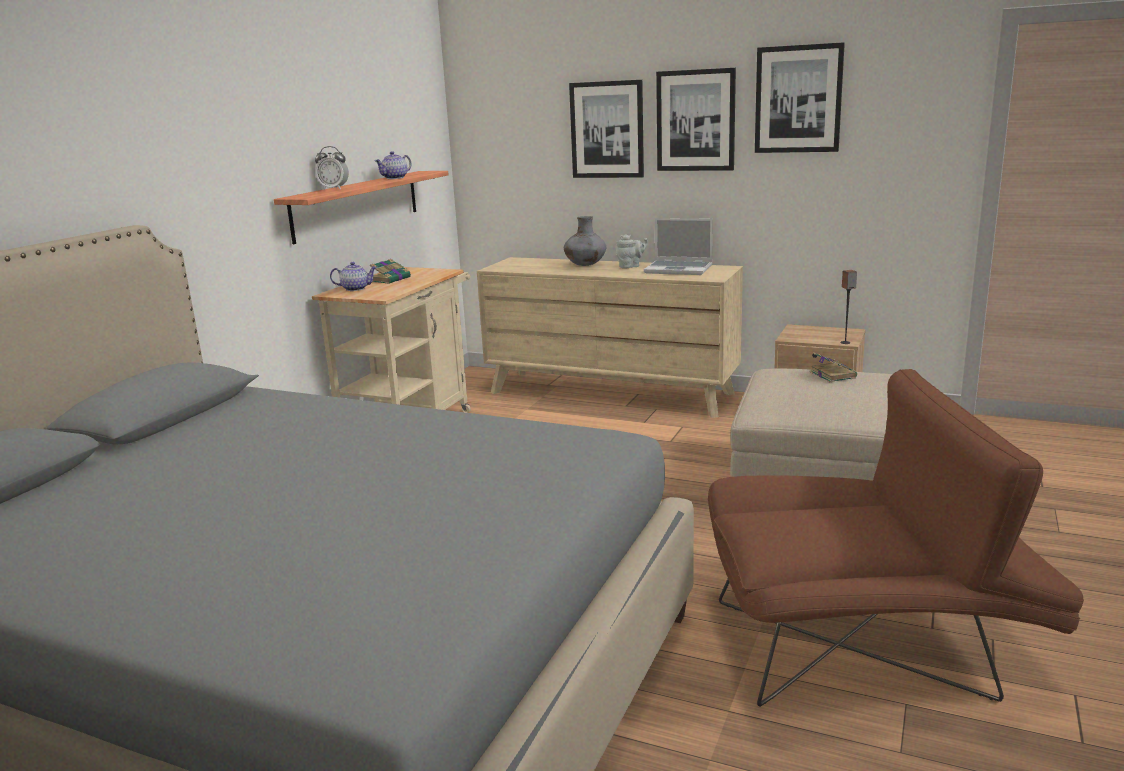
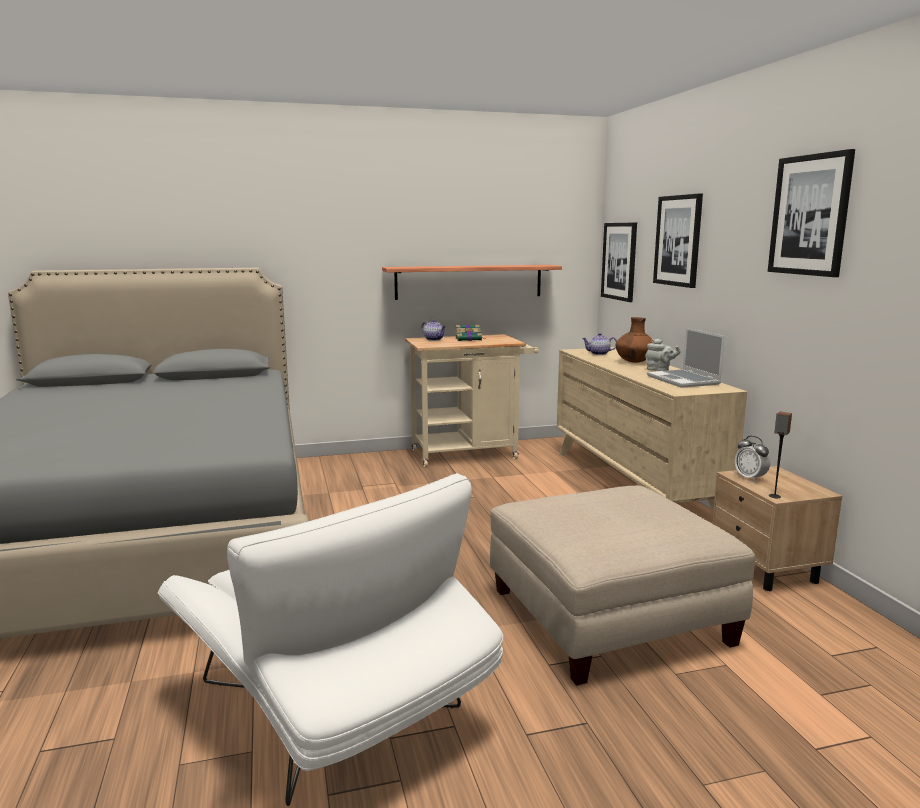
camera: 50 degrees right, 5 degrees down
alarm clock [315,146,349,190] -> alarm clock moved to [735,436,770,482]
teapot [375,151,412,179] -> teapot moved to [582,333,617,355]
grey vase [564,216,607,266] -> brown vase [616,317,653,363]
picture [656,68,736,171] -> picture moved to [601,223,637,302]
brown armchair [708,369,1084,707] -> white armchair [158,473,503,806]
book [810,352,857,382] -> none

